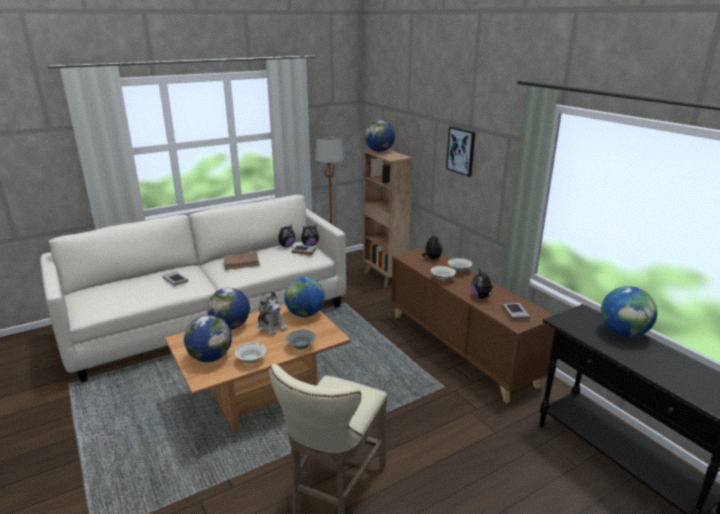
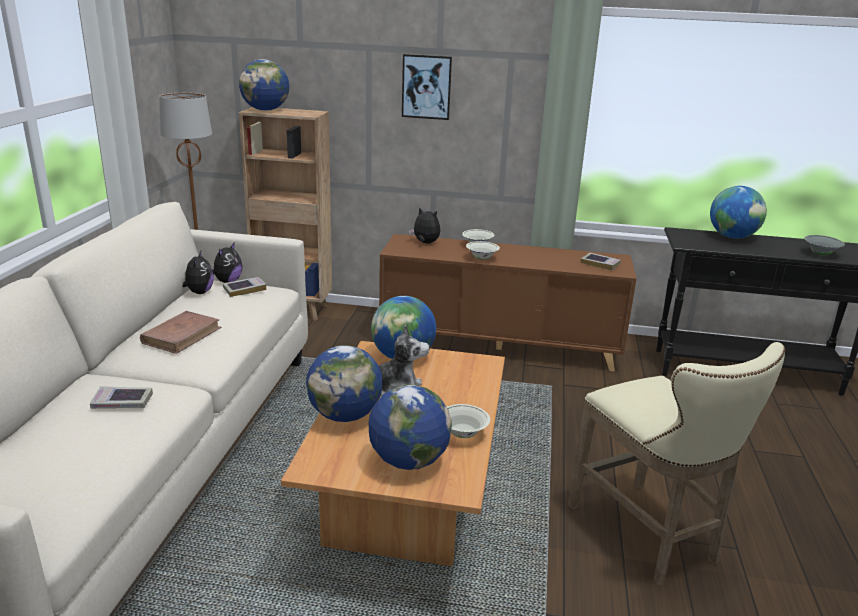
camera: 50 degrees left, 0 degrees up
grey bowl [286,330,316,349] -> grey bowl moved to [804,235,845,255]
plush toy [471,269,494,299] -> none

